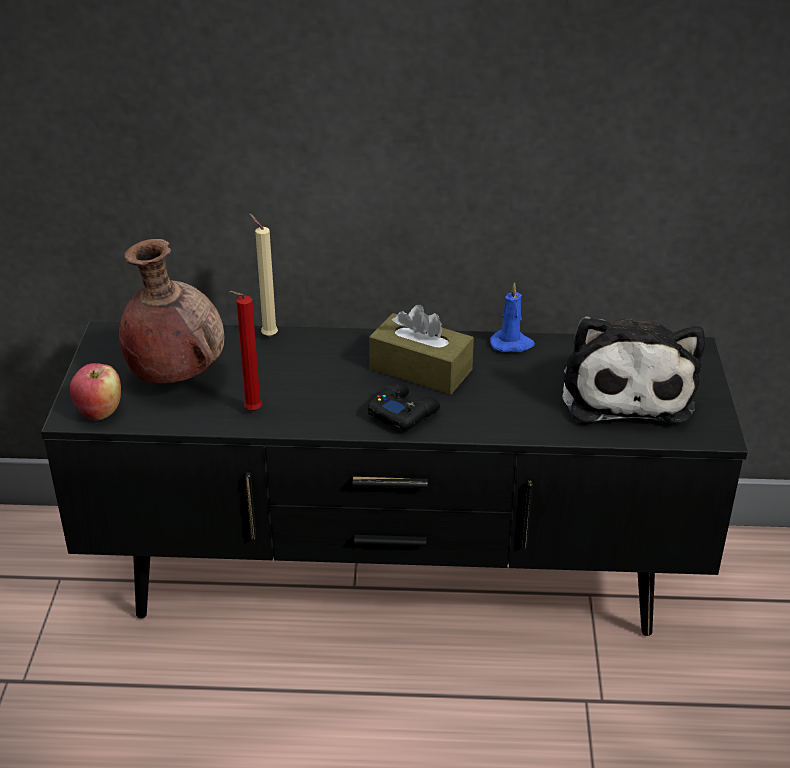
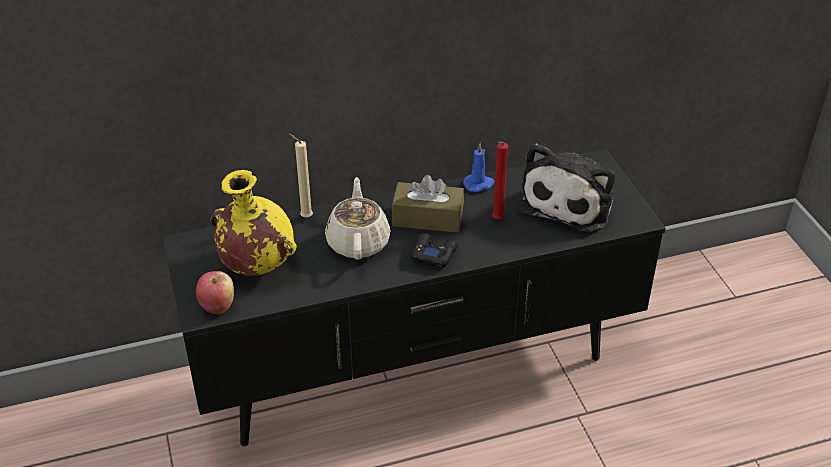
camera: 20 degrees left, 5 degrees up
brown vase [119,239,224,384] -> yellow vase [211,170,297,276]
red candle [229,291,262,411] -> red candle moved to [492,142,508,219]
plush toy [563,316,705,424] -> plush toy turned 45 degrees clockwise [519,143,615,232]
none -> beige teapot [325,177,391,260]

